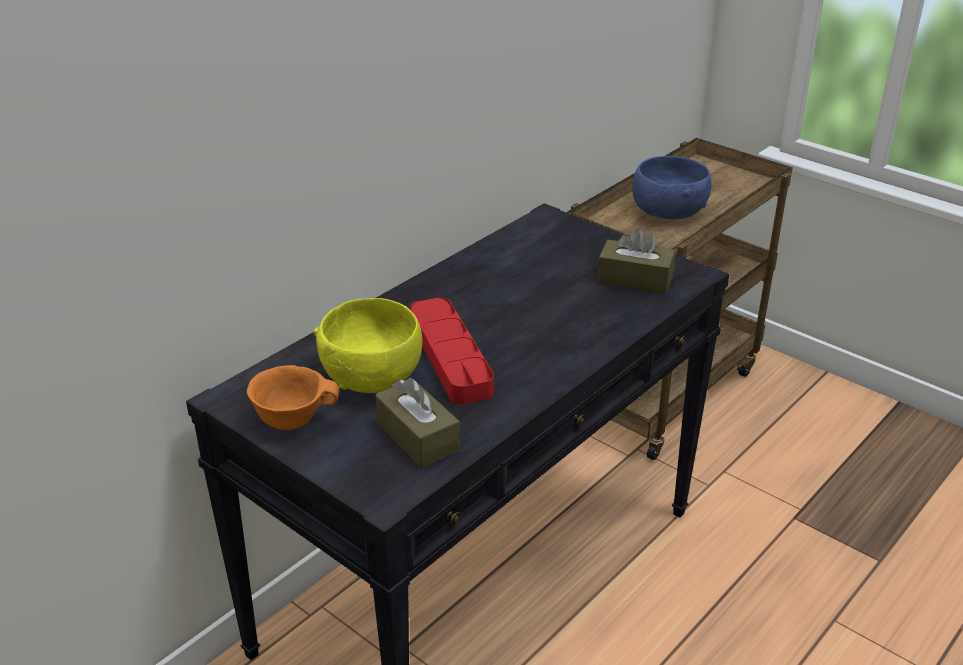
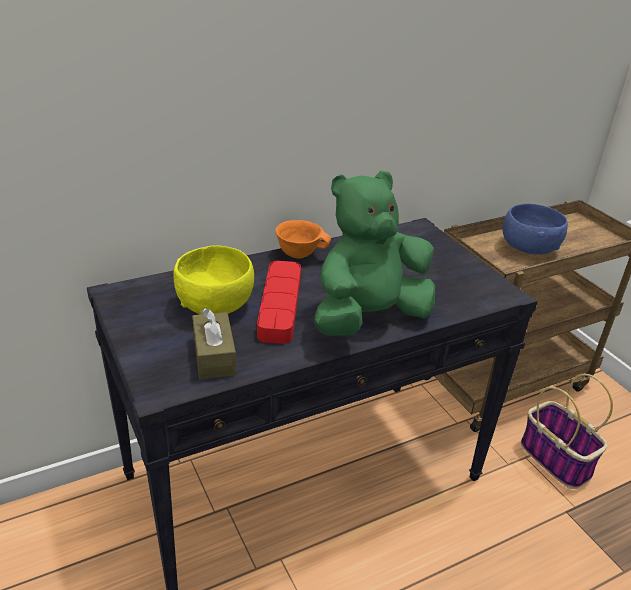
camera: 20 degrees right, 0 degrees up
orange bowl [247,365,339,430] -> orange bowl moved to [275,220,331,259]
brown tissue box [597,228,676,294] -> none
none -> green plush toy [314,171,435,336]
none -> basket [521,374,613,489]

